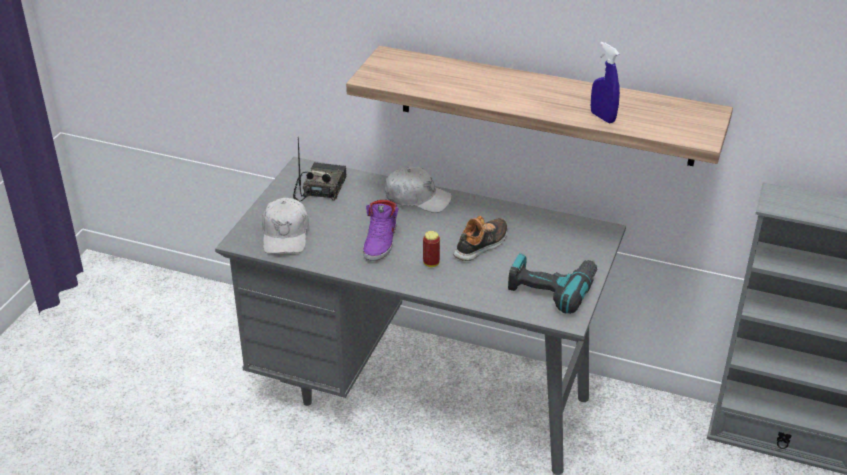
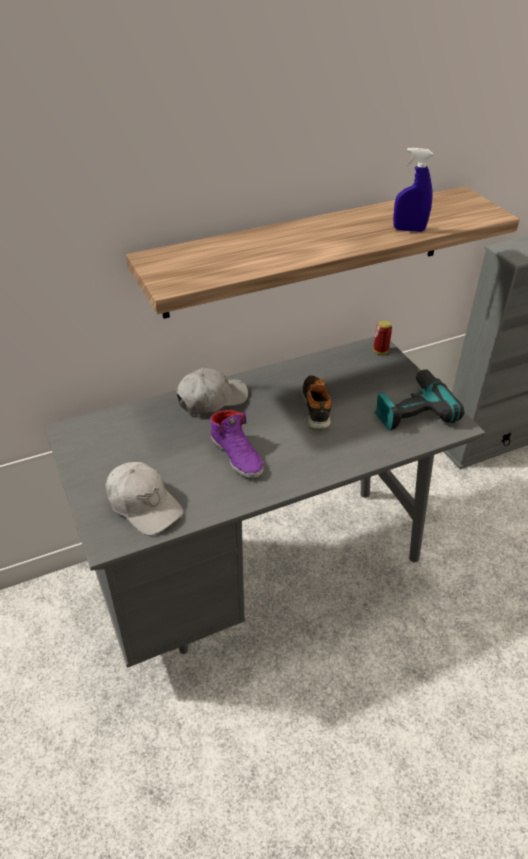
camera: 45 degrees left, 5 degrees up
radio [293,136,347,202] -> none
can [423,231,440,267] -> can moved to [374,320,392,354]

